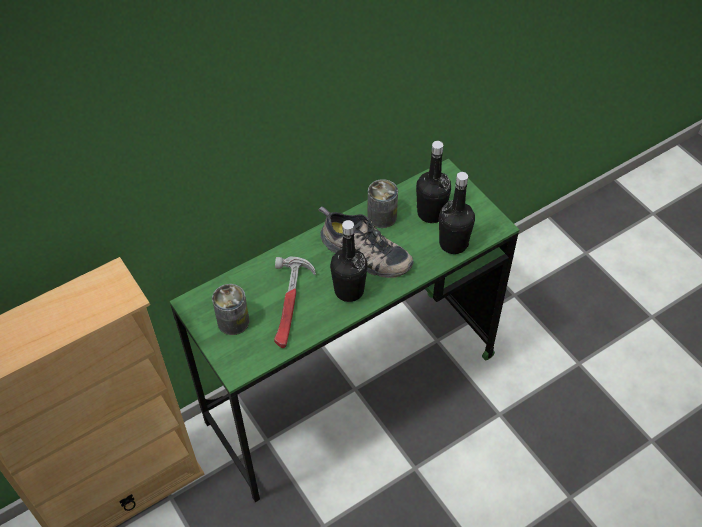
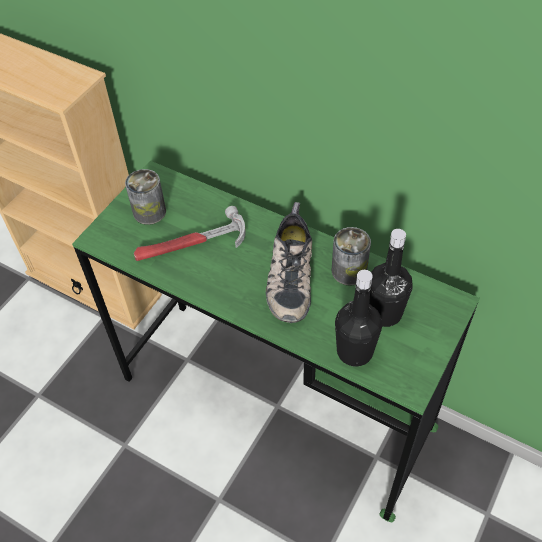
camera: 65 degrees right, 0 degrees up
black bottle [330,220,368,302] -> none

